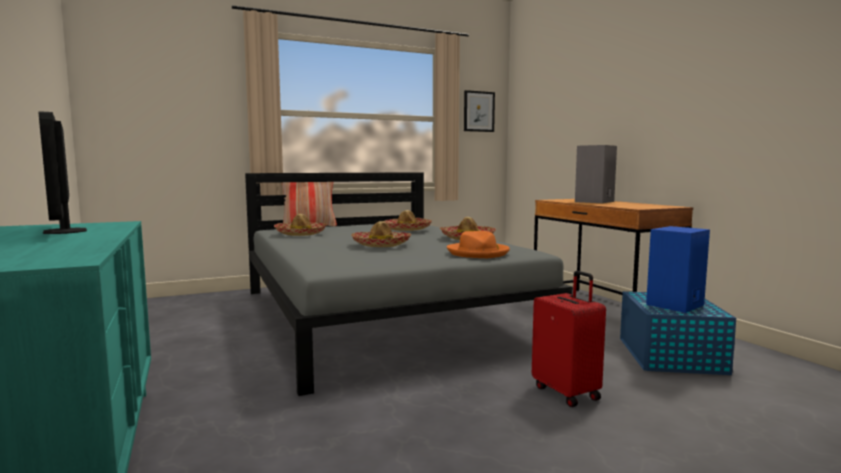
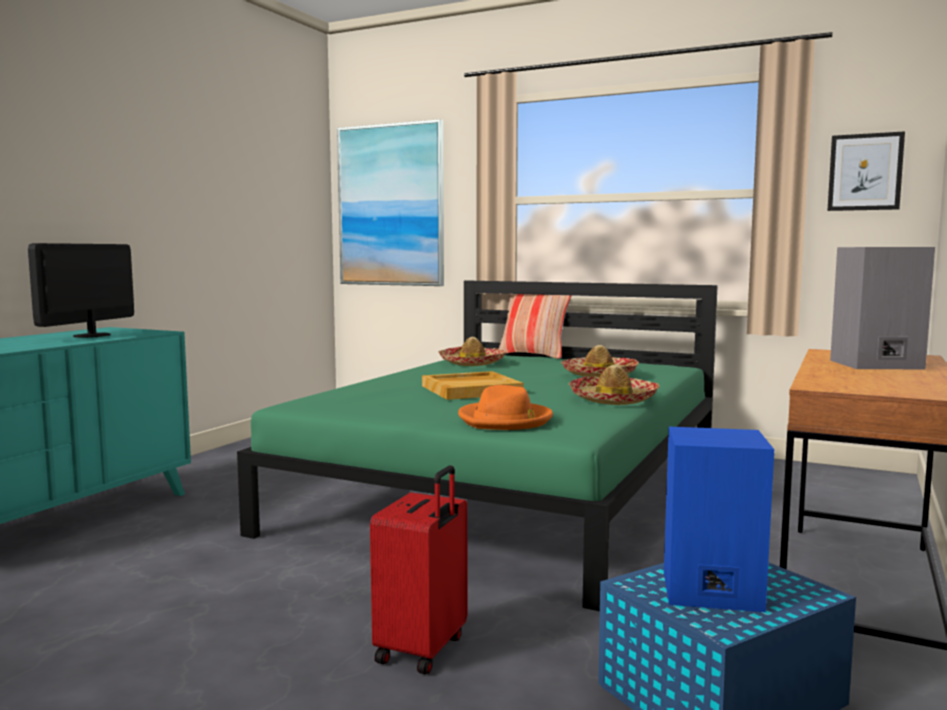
camera: 50 degrees right, 0 degrees up
grey bed [245,172,573,396] -> green bed [237,280,718,611]
hat [351,221,412,247] -> beige tray [422,371,524,400]
none -> picture [337,119,444,286]

